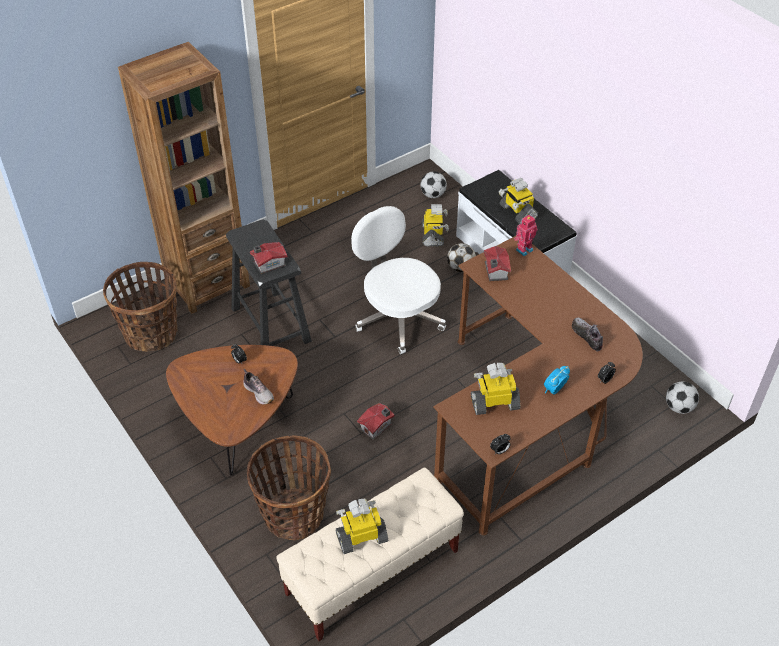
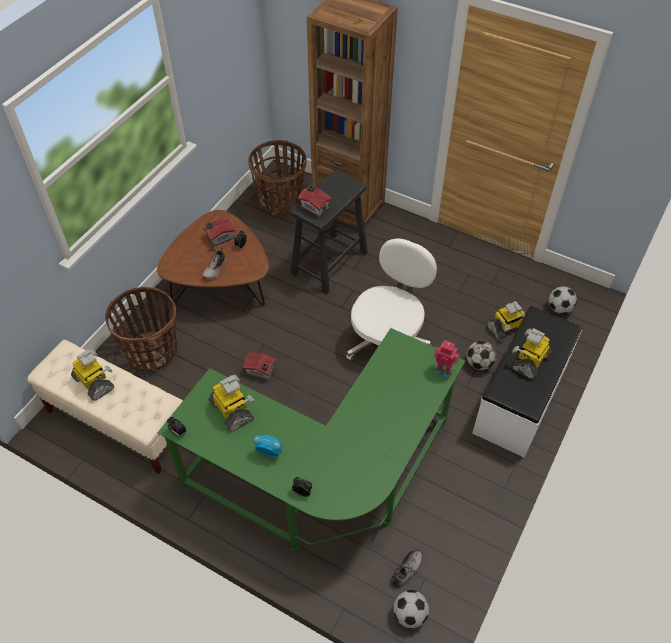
camera: 65 degrees right, 5 degrees up
brown desk [433,236,643,535] -> green desk [158,328,465,551]
toy house [484,246,511,281] -> toy house moved to [203,218,236,246]
shoe [572,317,603,352] -> shoe moved to [391,550,422,588]

